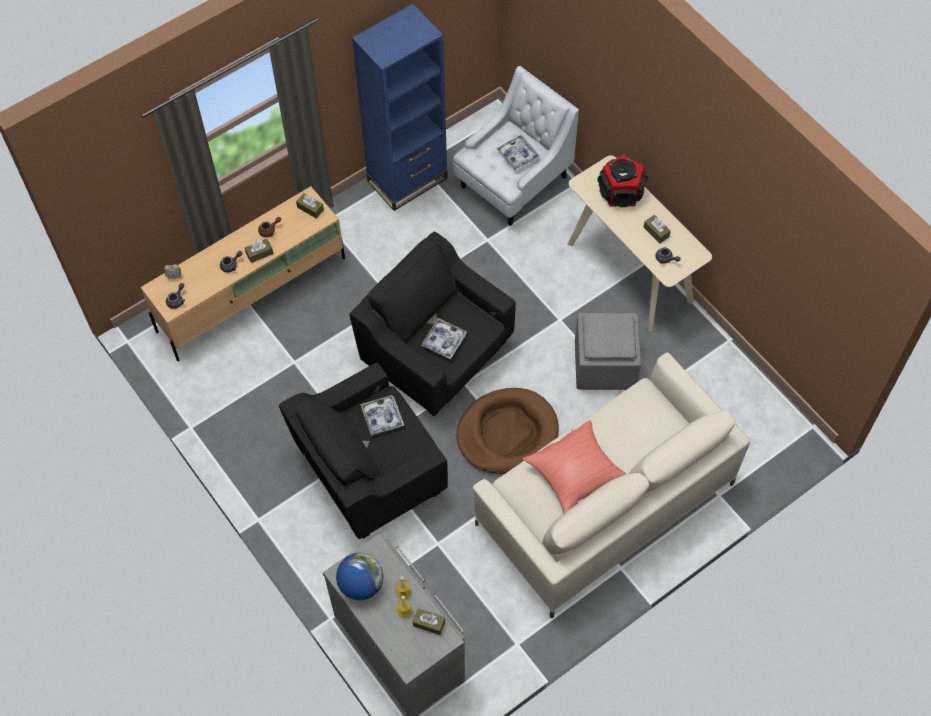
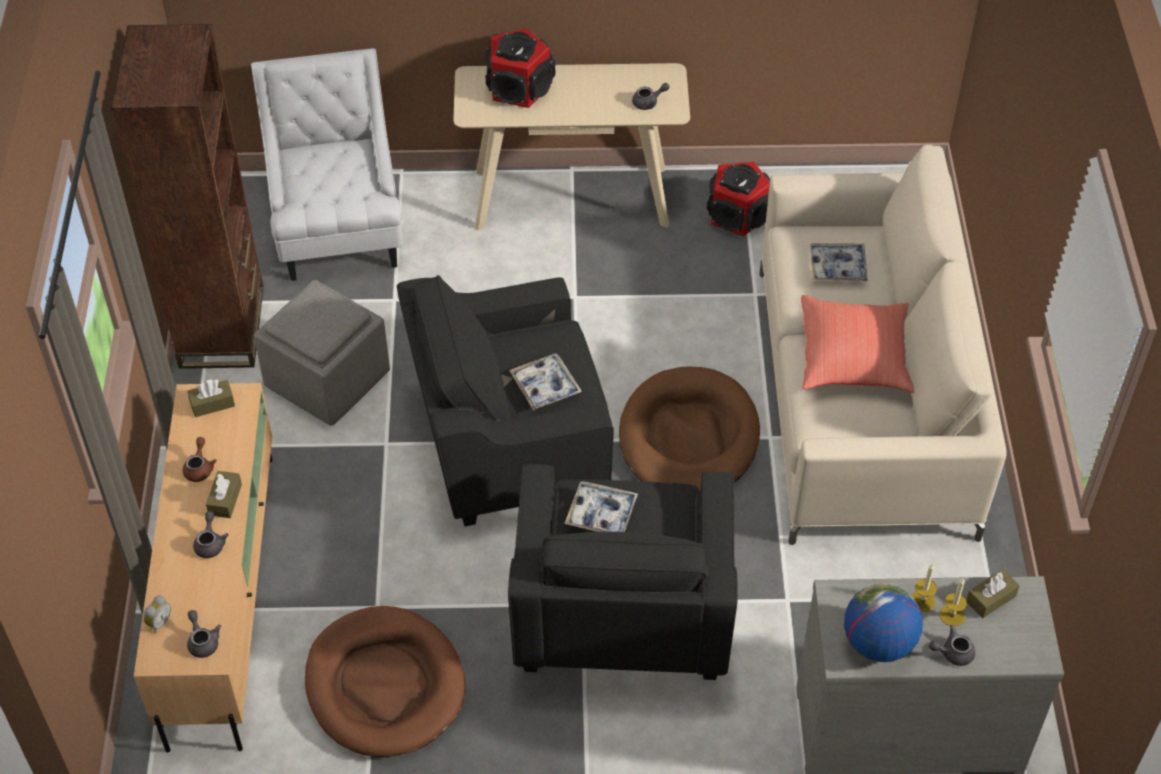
camera: 55 degrees left, 10 degrees down
blue bookcase [352,3,448,211] -> brown bookcase [111,24,264,369]
tray [496,135,541,170] -> tray moved to [810,243,868,282]
grey ottoman [575,313,641,390] -> grey ottoman moved to [254,280,390,426]
brown tissue box [643,215,671,243] -> none
none -> brown dog bed [305,606,465,757]
none -> speaker [707,161,770,236]
none -> grey teapot [929,625,975,666]

